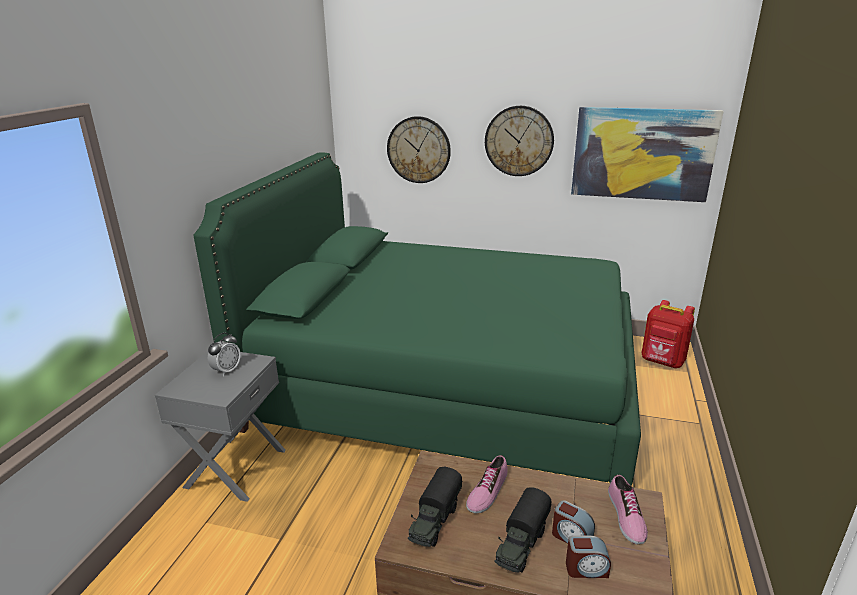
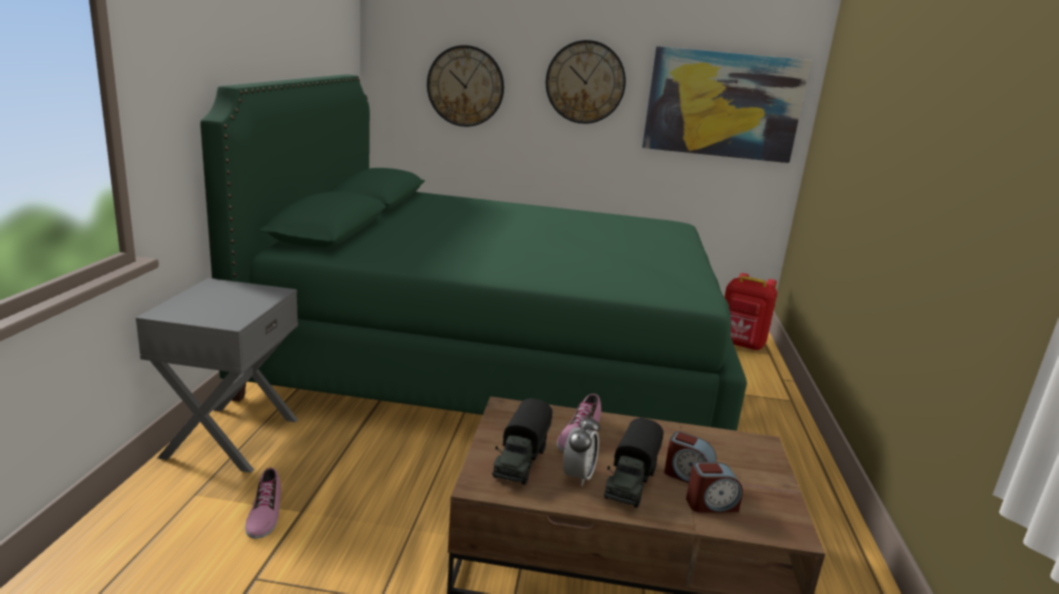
camera: 10 degrees left, 5 degrees down
alarm clock [207,332,241,376] -> alarm clock moved to [563,414,600,486]
shoe [608,475,648,544] -> shoe moved to [245,468,281,539]

